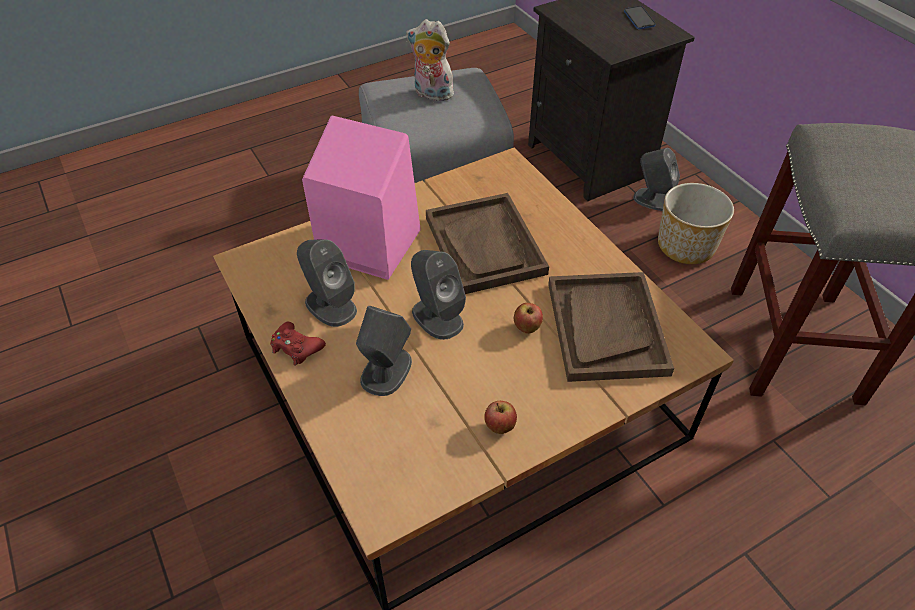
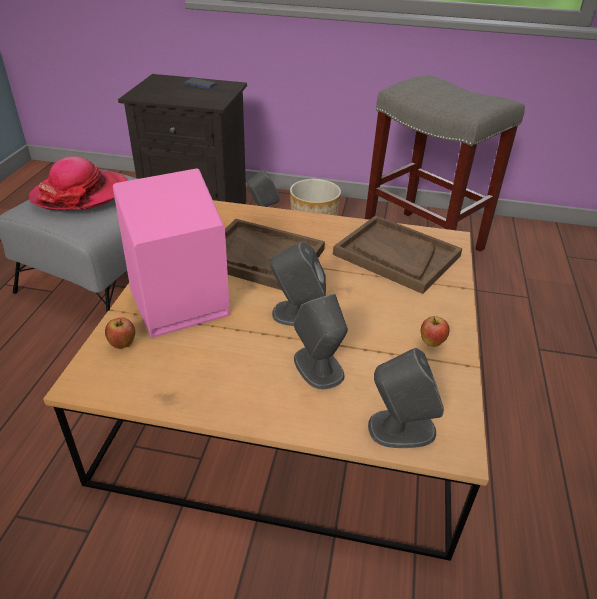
camera: 50 degrees left, 10 degrees down
red game controller [270,321,326,366] -> none
grey speaker [297,240,357,327] -> grey speaker moved to [368,348,444,448]
plush toy [406,19,456,101] -> hat [28,156,128,210]
apple [514,303,543,334] -> apple moved to [105,317,135,349]

